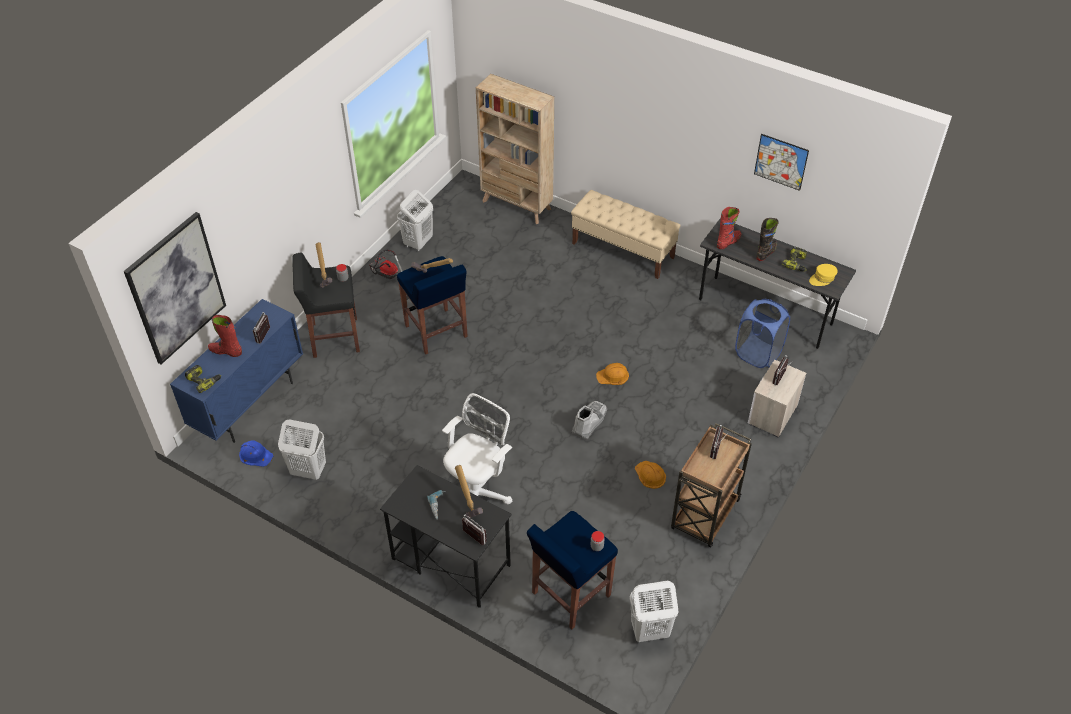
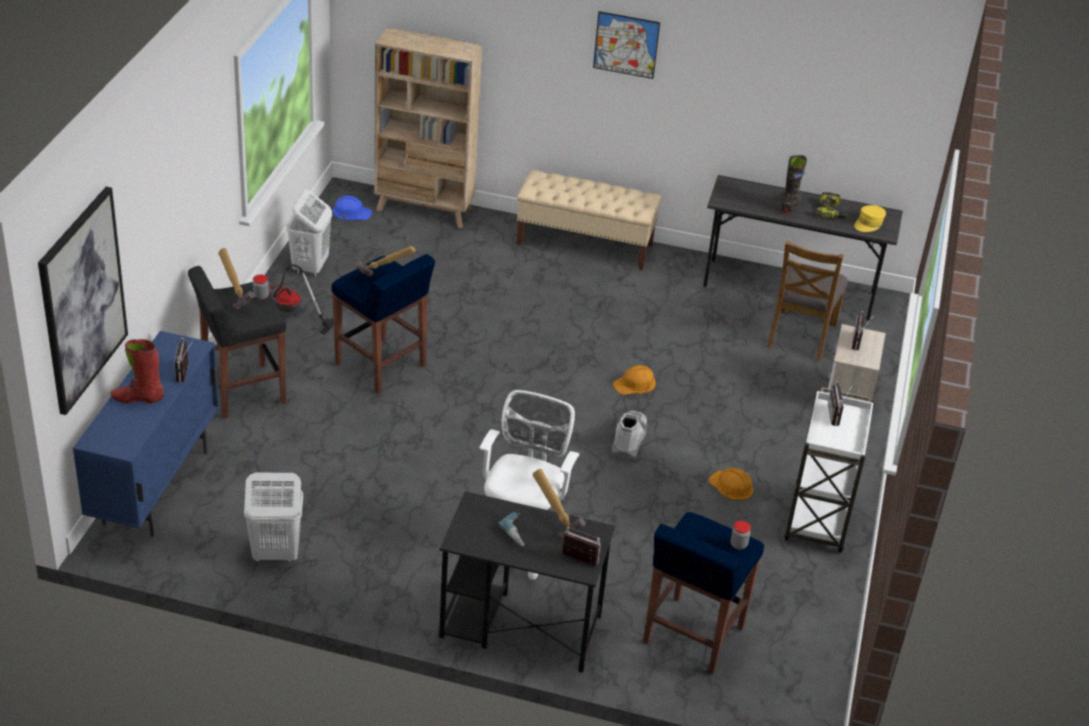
camera: 20 degrees left, 10 degrees down
power drill [185,365,221,393] -> none
blue hard hat [239,440,273,467] -> blue hard hat moved to [333,195,372,220]
white laundry basket [629,581,679,642] -> none
brown cart [671,423,752,548] -> white cart [784,387,875,553]
red boot [717,207,741,249] -> none
blue laundry basket [735,299,790,368] -> brown chair [767,241,848,361]
picture [754,134,809,191] -> picture moved to [593,11,660,79]

